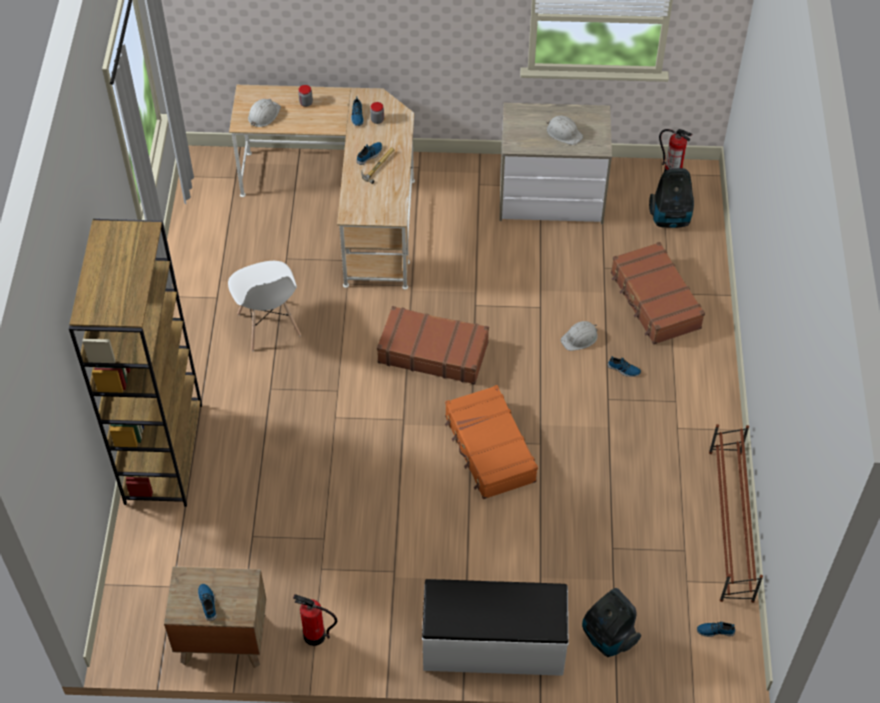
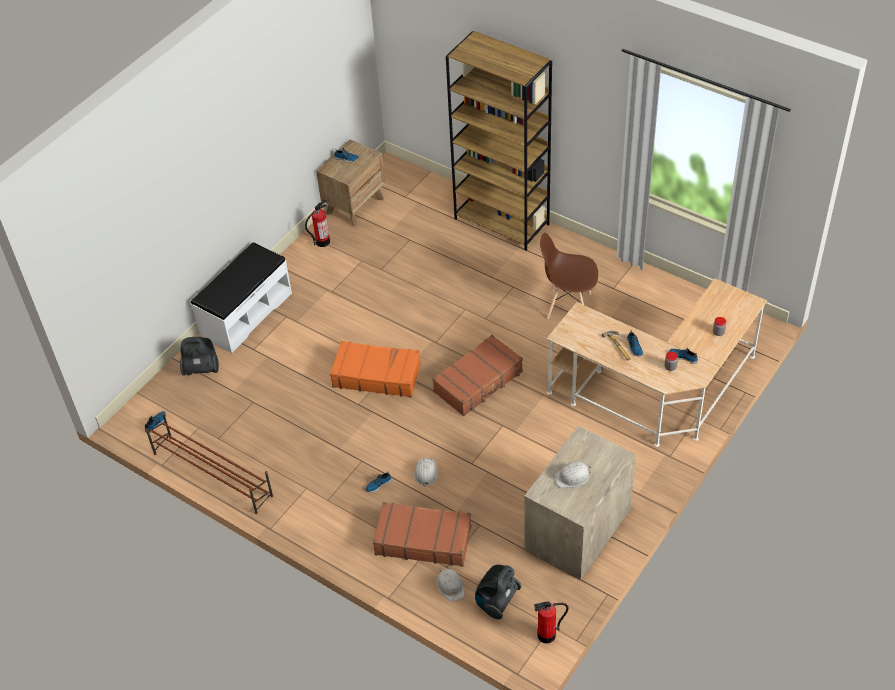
camera: 125 degrees right, 5 degrees down
white chair [228,261,301,351] -> brown chair [540,233,598,319]
white hard hat [248,99,281,127] -> white hard hat moved to [436,569,465,602]

